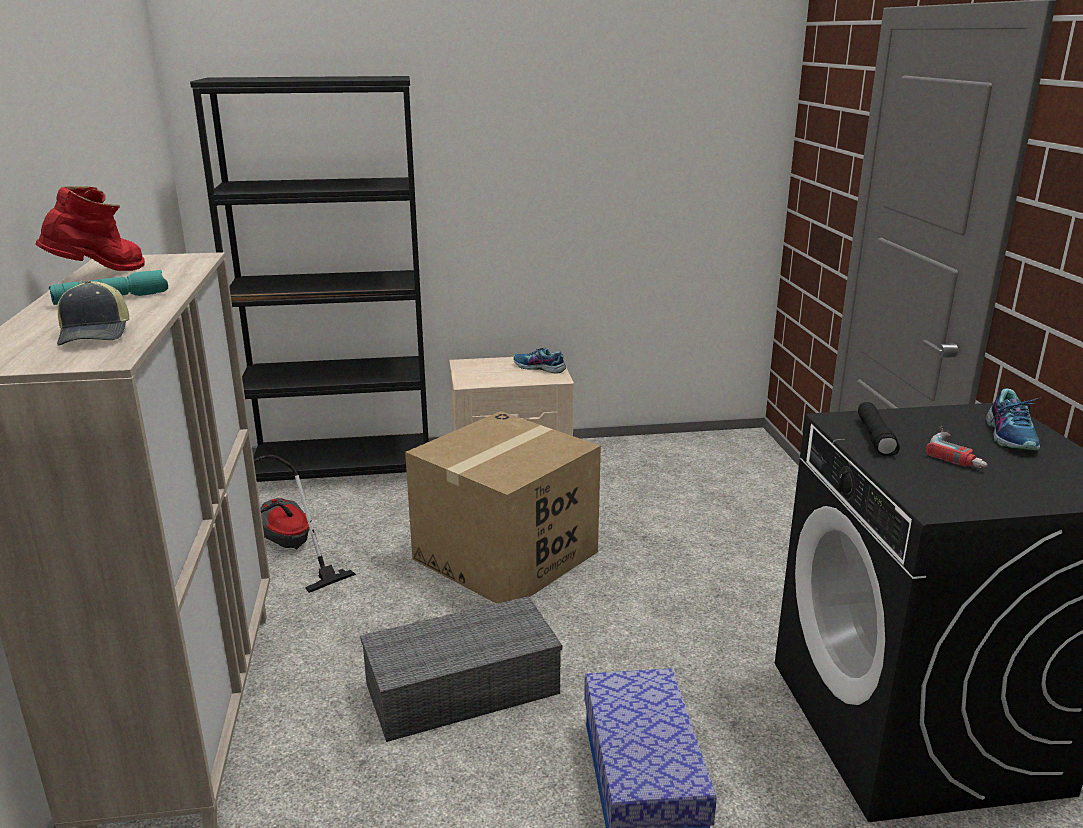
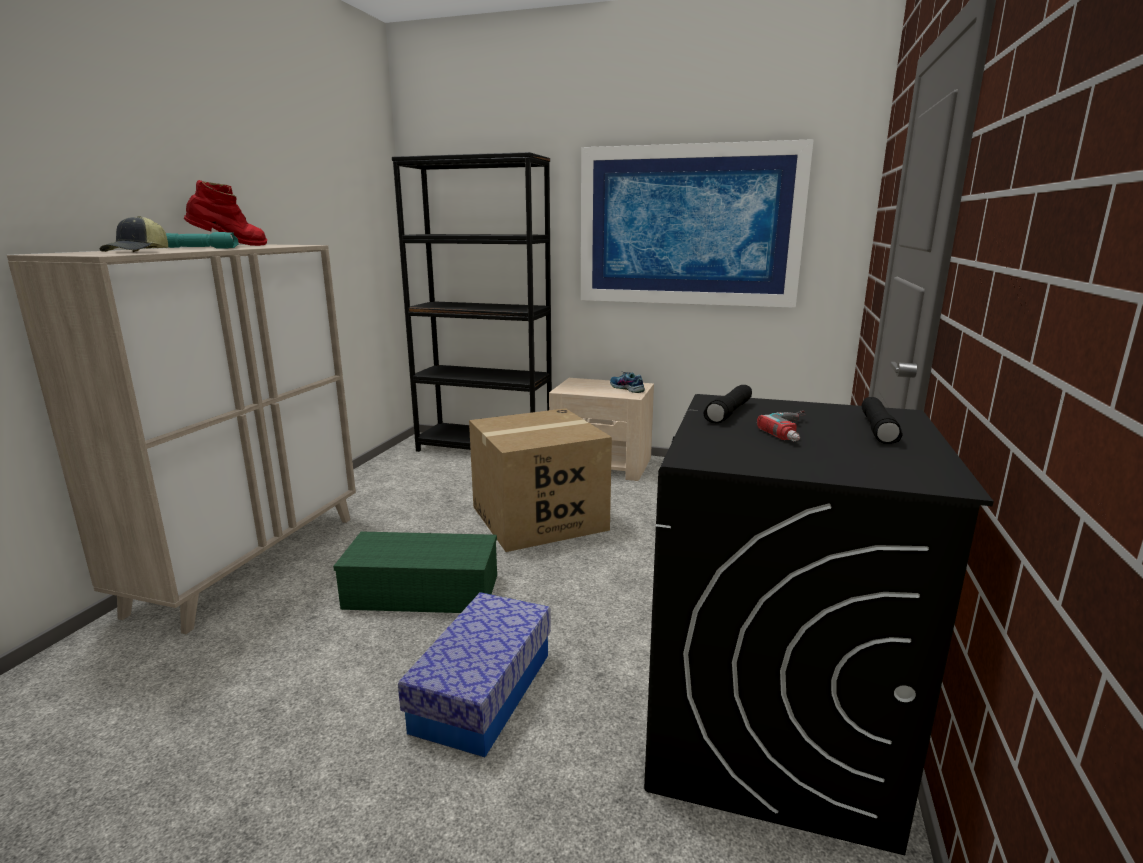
camera: 25 degrees right, 5 degrees down
vacuum cleaner [254,455,356,593] -> none
grey storage box [360,596,562,742] -> green storage box [333,532,497,613]
shoe [986,388,1040,450] -> black flashlight [862,397,902,444]
none -> picture [581,139,814,308]

